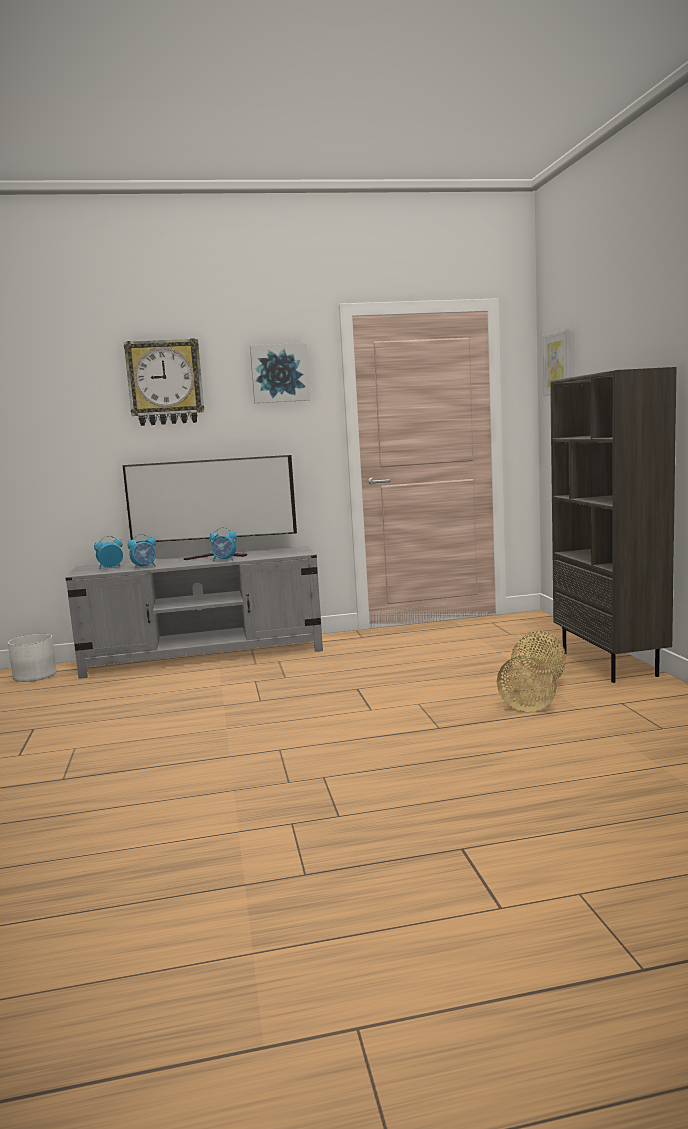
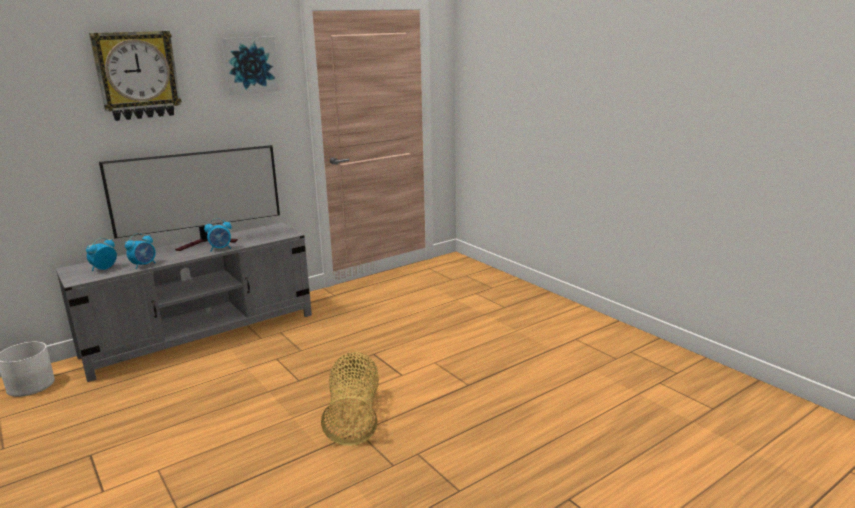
camera: 25 degrees left, 10 degrees up
basket [497,631,566,712] -> basket moved to [321,352,379,446]
picture [543,329,571,396] -> none
brown bookcase [550,367,676,683] -> none

